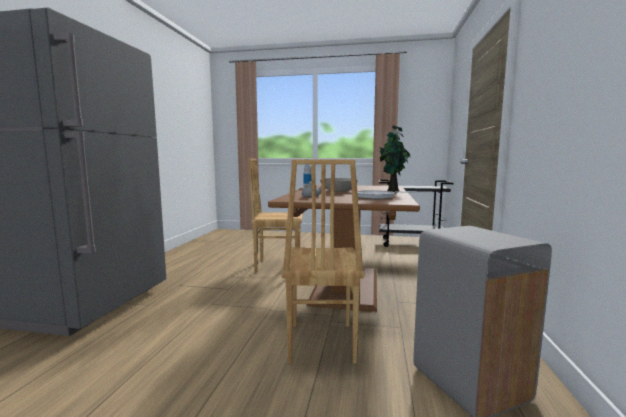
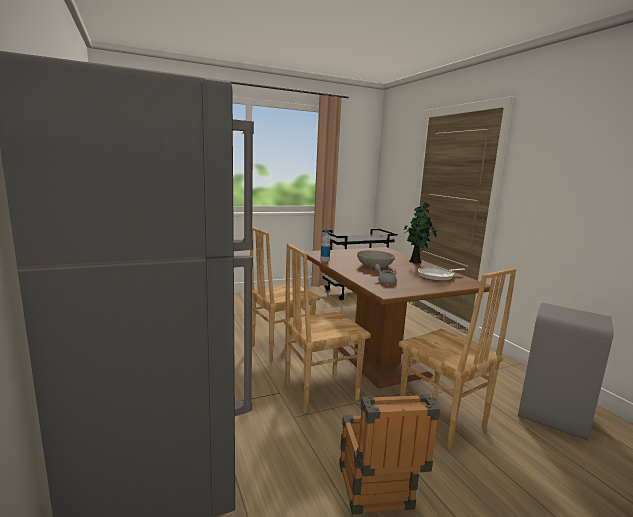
camera: 35 degrees left, 5 degrees up
none -> brown chair [284,244,371,413]
none -> crate [339,394,440,515]

